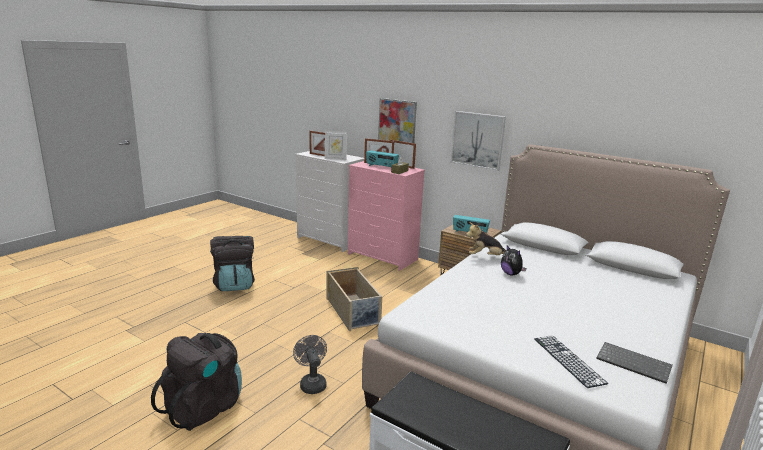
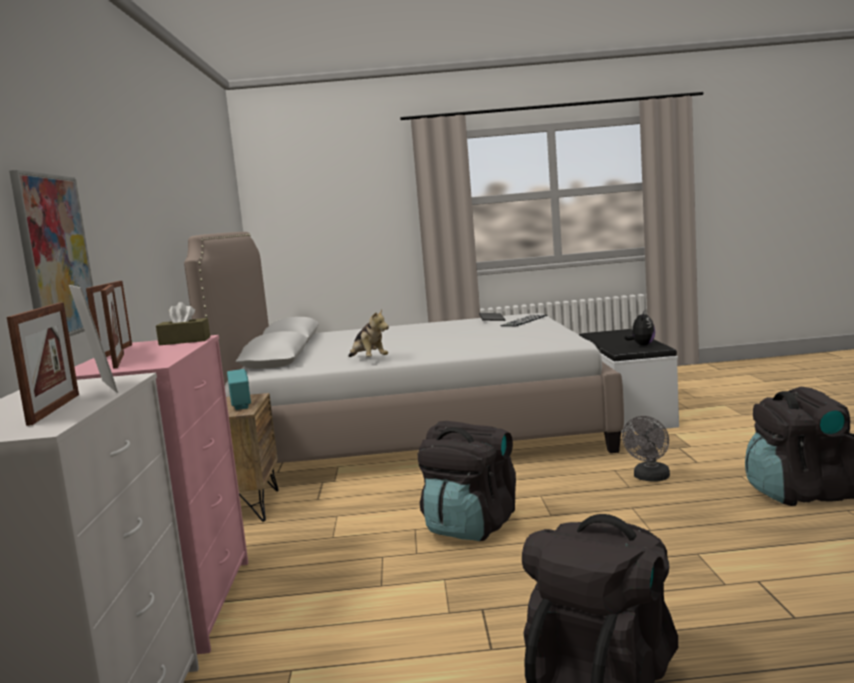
camera: 125 degrees left, 10 degrees down
beige storage box [326,267,382,331] -> black backpack [418,421,516,541]
radio [366,150,399,167] -> none
picture [451,111,506,171] -> none
plush toy [501,245,527,275] -> plush toy moved to [624,312,655,346]

